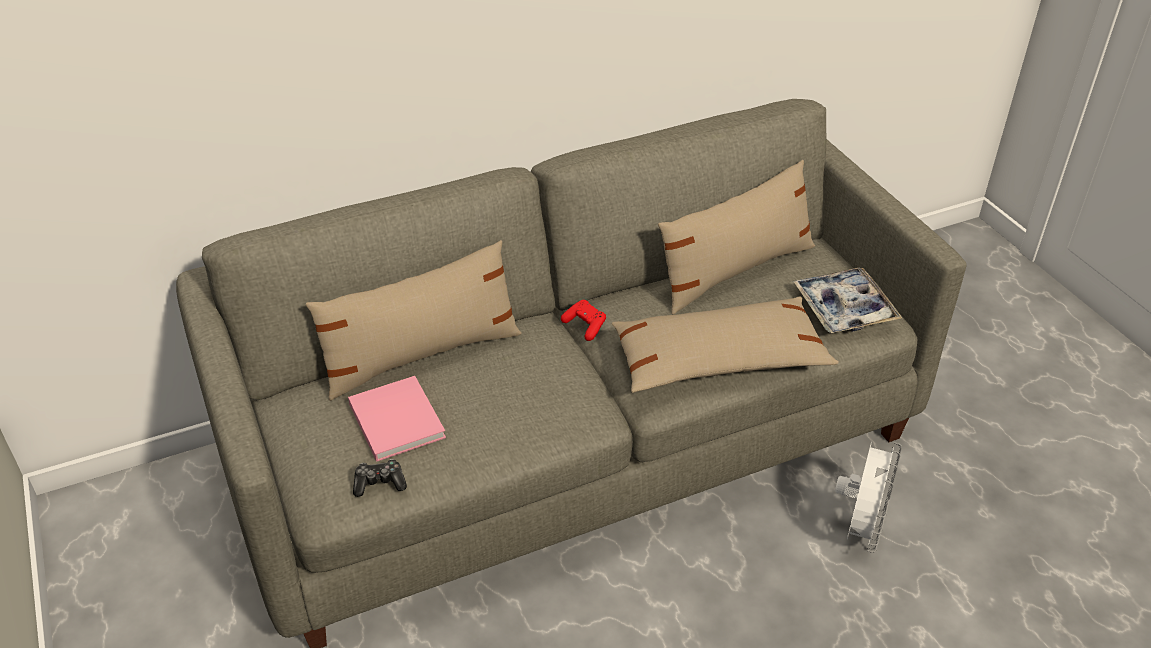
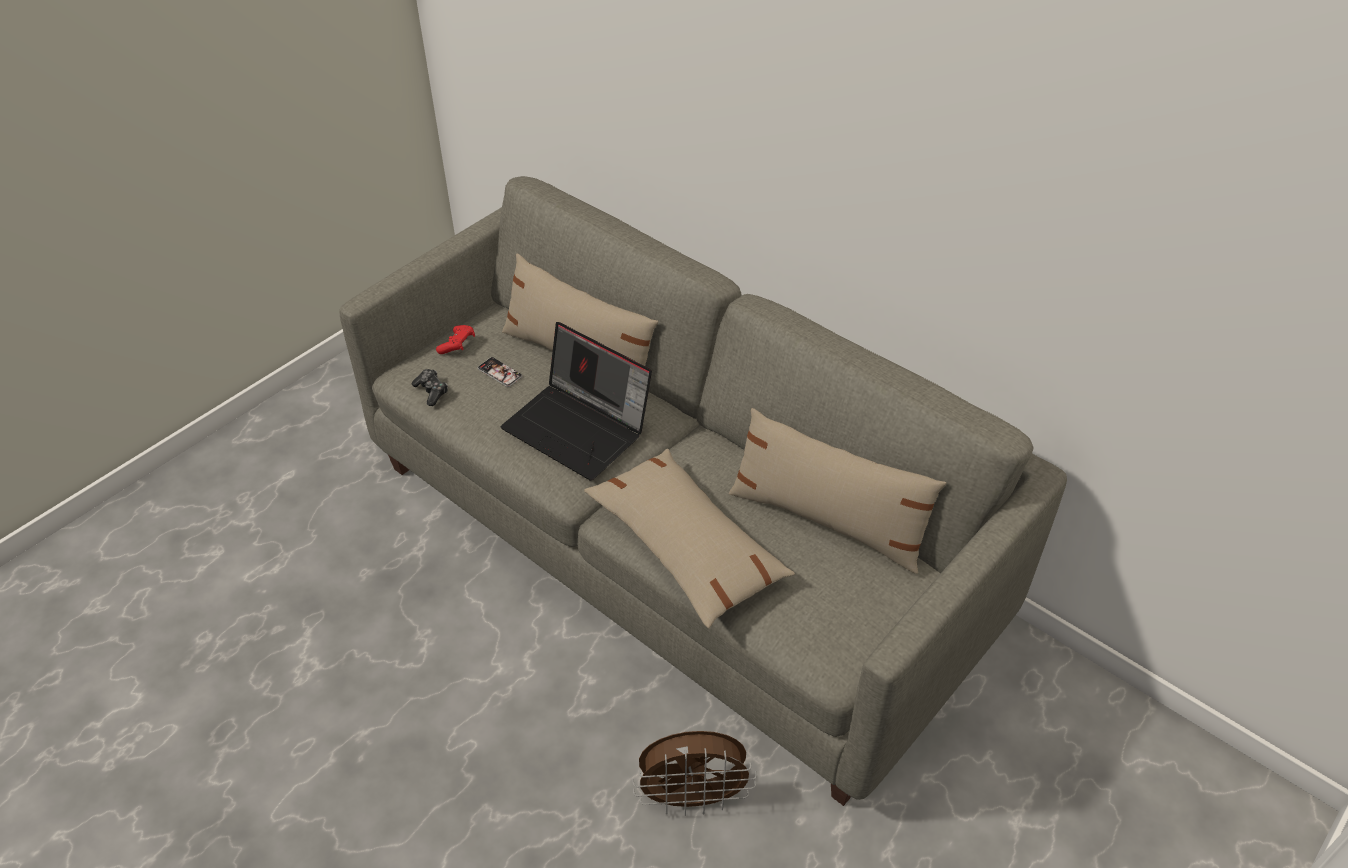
camera: 65 degrees right, 5 degrees up
pink book [348,376,446,462] -> phone [478,357,522,387]
red game controller [561,300,606,341] -> red game controller moved to [436,325,475,354]
tray [793,267,902,333] -> none
white fan [835,441,902,553] -> brown fan [632,731,757,816]
none -> laptop [501,322,652,481]

